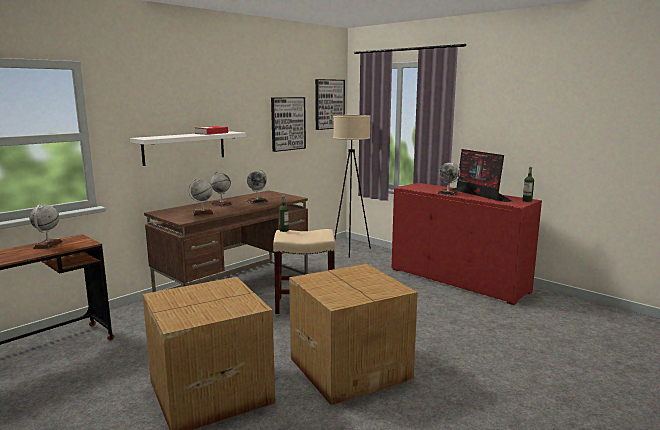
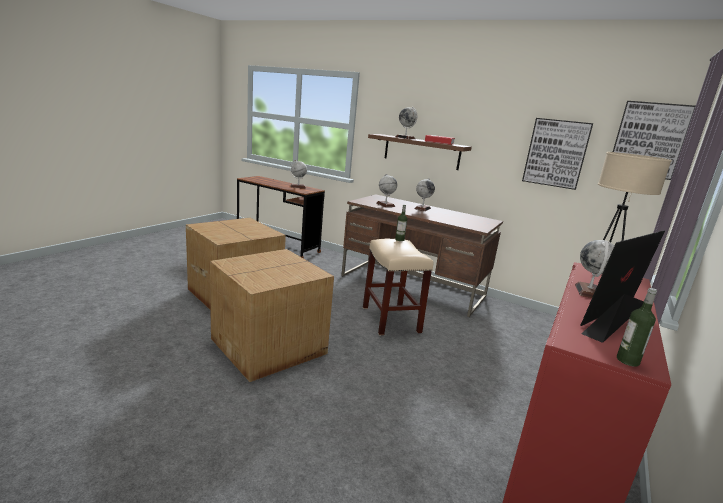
camera: 75 degrees right, 5 degrees up
white shelf [130,131,246,166] -> brown shelf [368,134,472,170]
globe [247,170,268,204] -> globe moved to [396,107,417,139]

